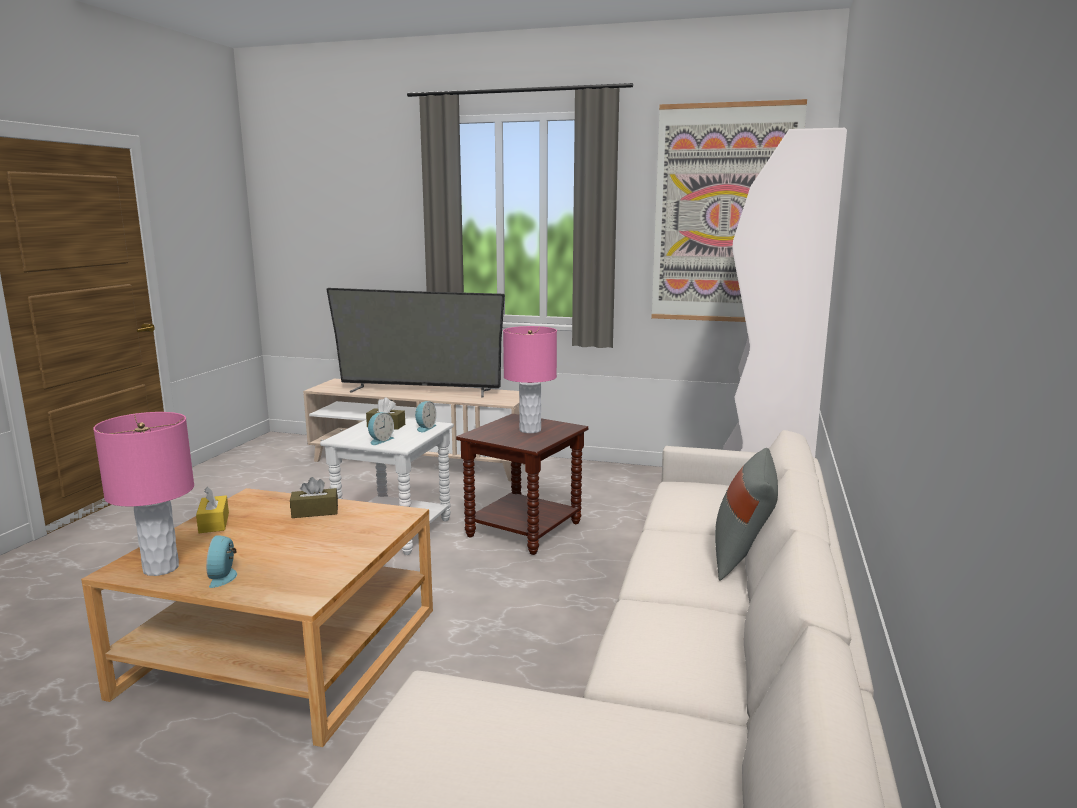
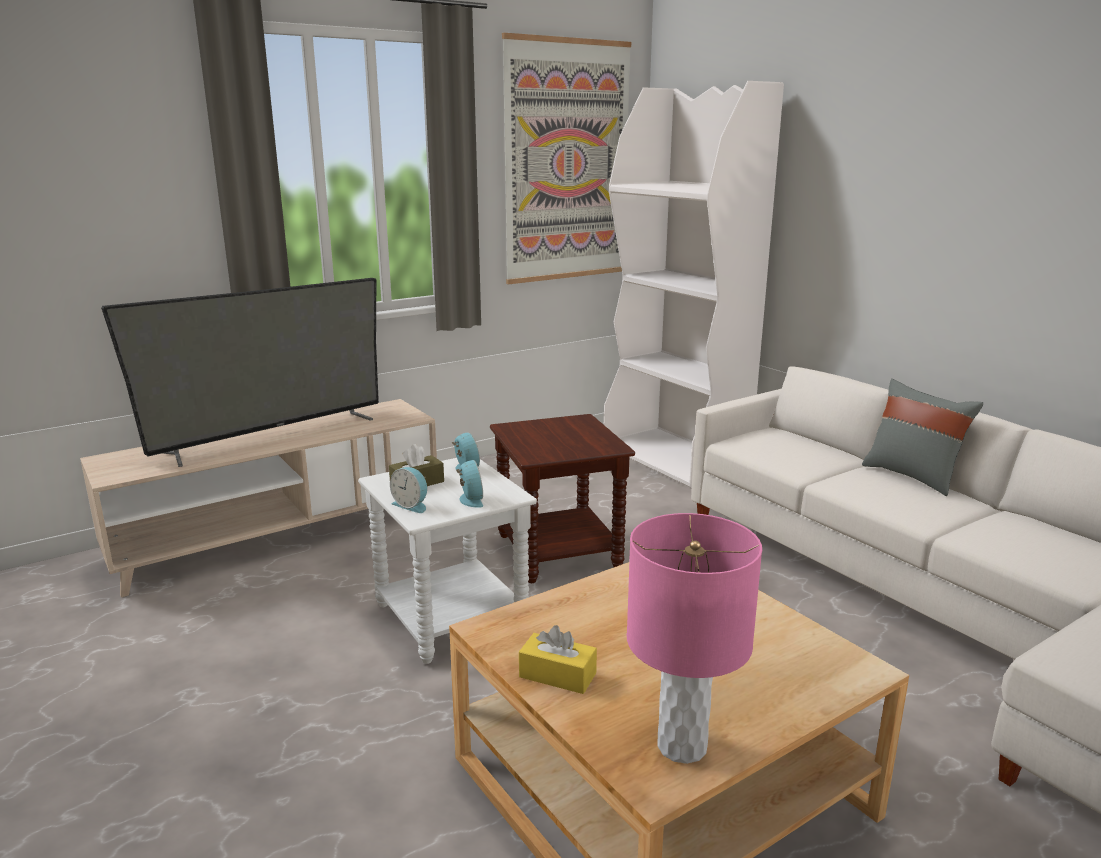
camera: 50 degrees left, 5 degrees up
alarm clock [206,535,237,588] -> alarm clock moved to [390,467,427,513]
brown tissue box [290,477,338,518] -> none
pink table lamp [503,326,557,433] -> none

